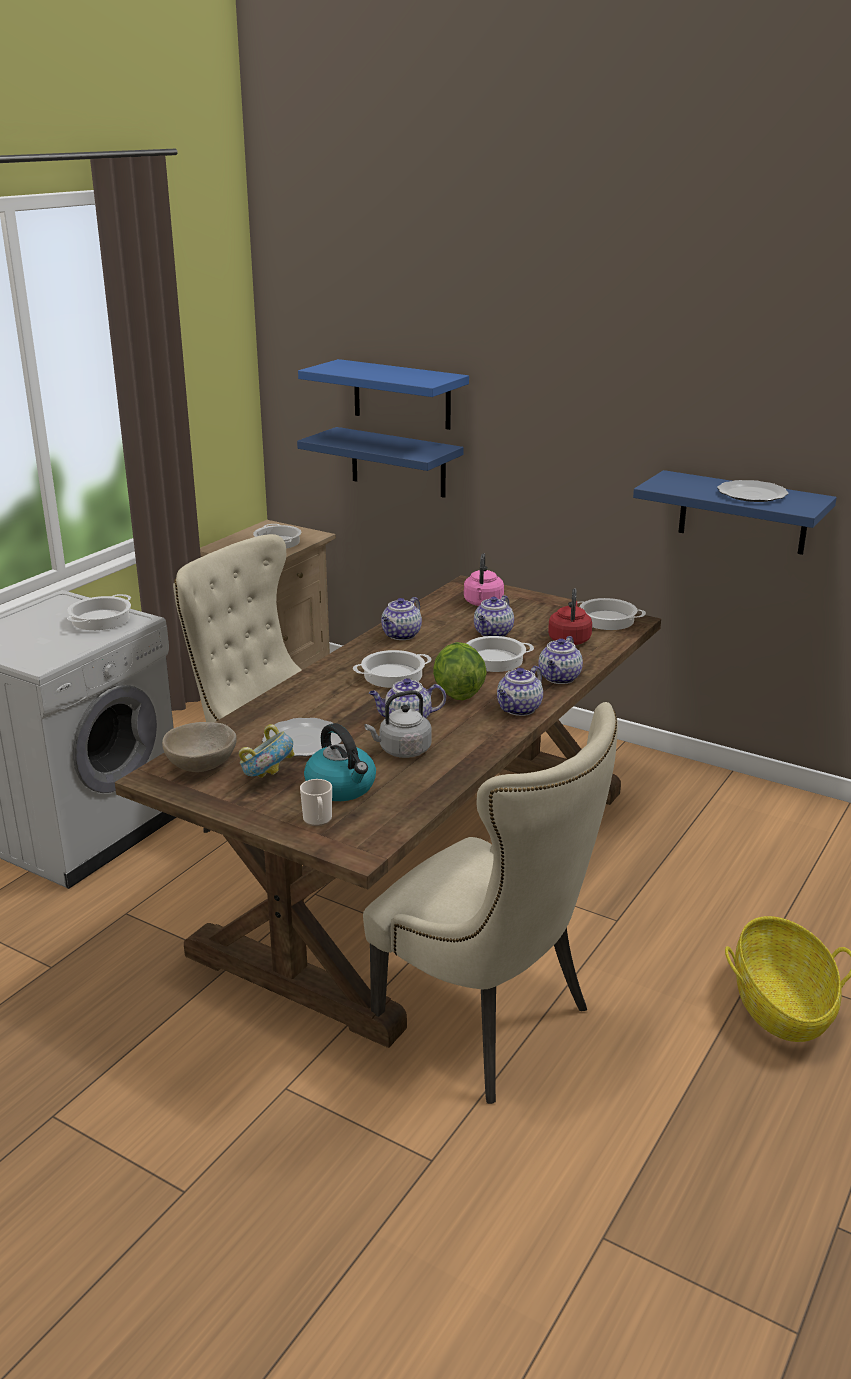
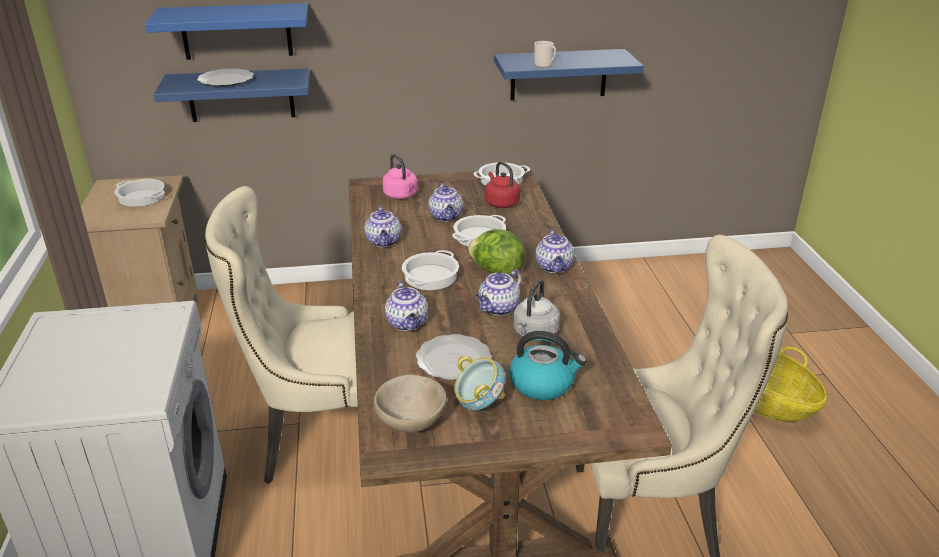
camera: 40 degrees left, 5 degrees up
cooking pot [67,594,132,630] -> none
mug [300,779,332,826] -> mug moved to [535,41,556,68]
teapot [539,636,583,684] -> teapot moved to [385,281,428,331]
plate [717,480,788,502] -> plate moved to [197,68,254,87]

